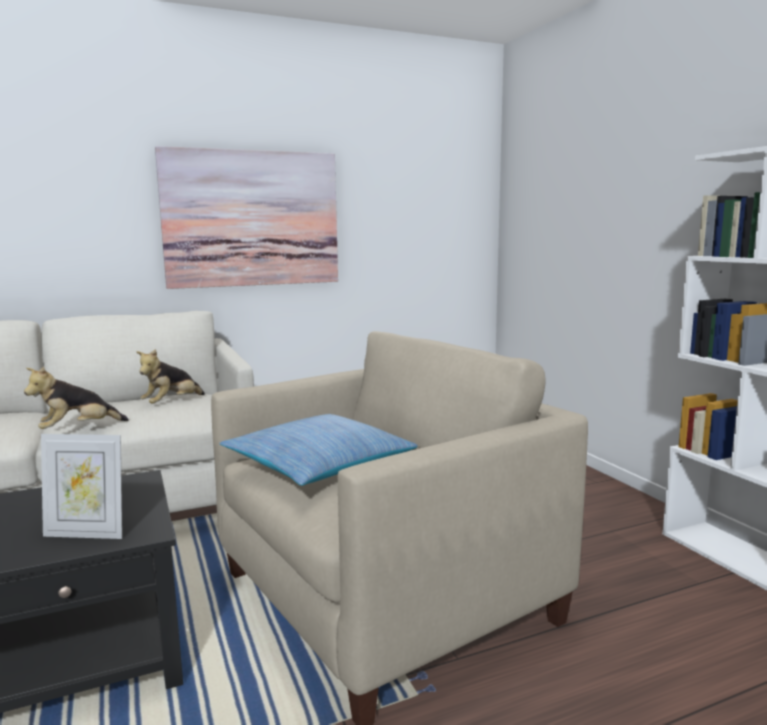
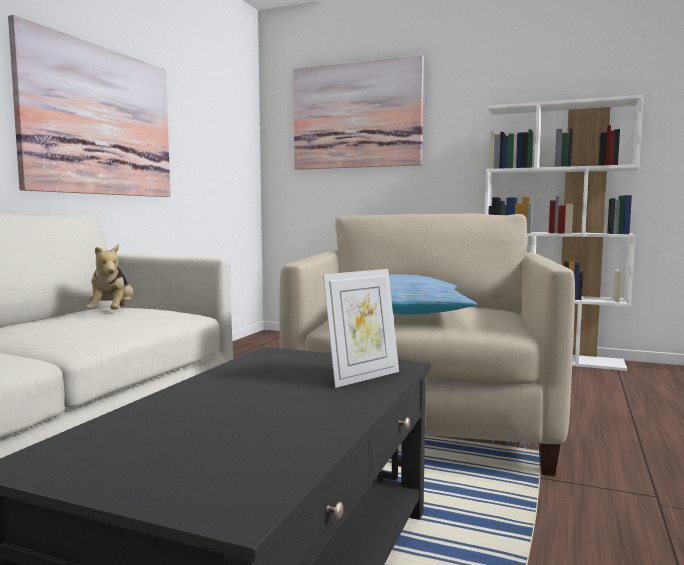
camera: 45 degrees left, 5 degrees down
plush toy [24,367,129,429] -> none
none -> picture [293,55,424,170]

